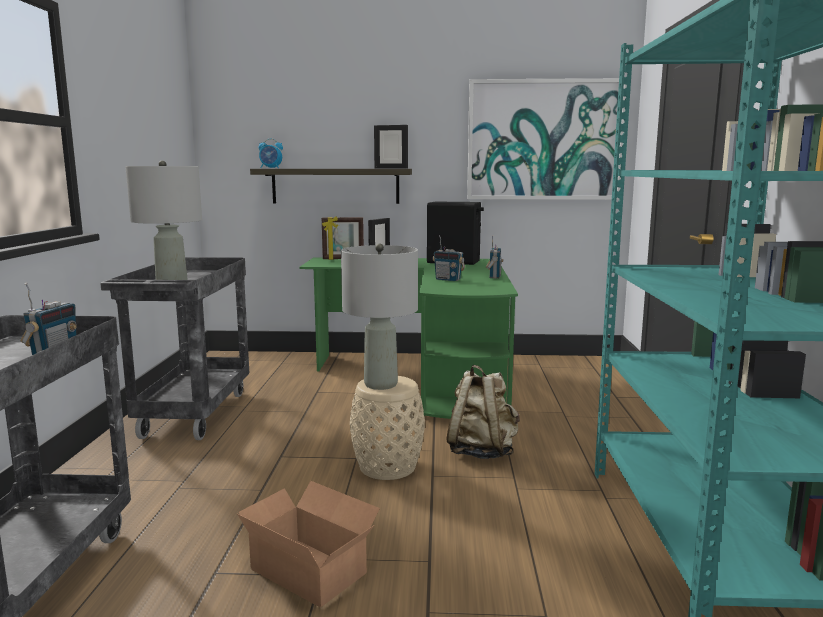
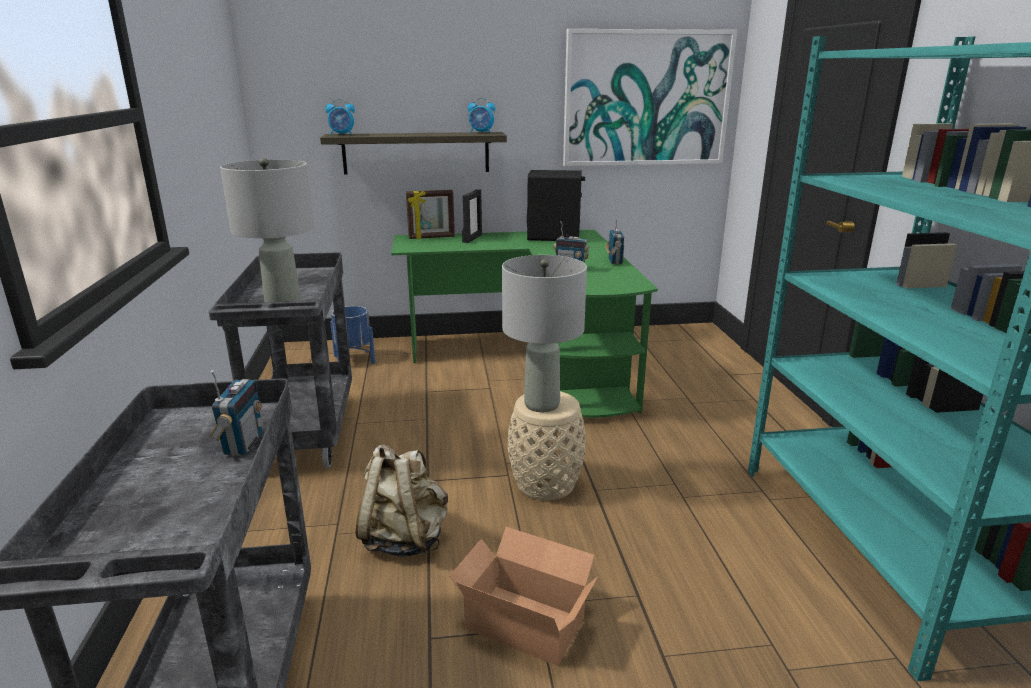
camera: 10 degrees left, 10 degrees up
picture frame [374,125,408,168] -> alarm clock [468,98,495,133]
beige backpack [446,365,519,459] -> beige backpack moved to [356,445,448,557]
none -> blue planter [330,306,375,364]

